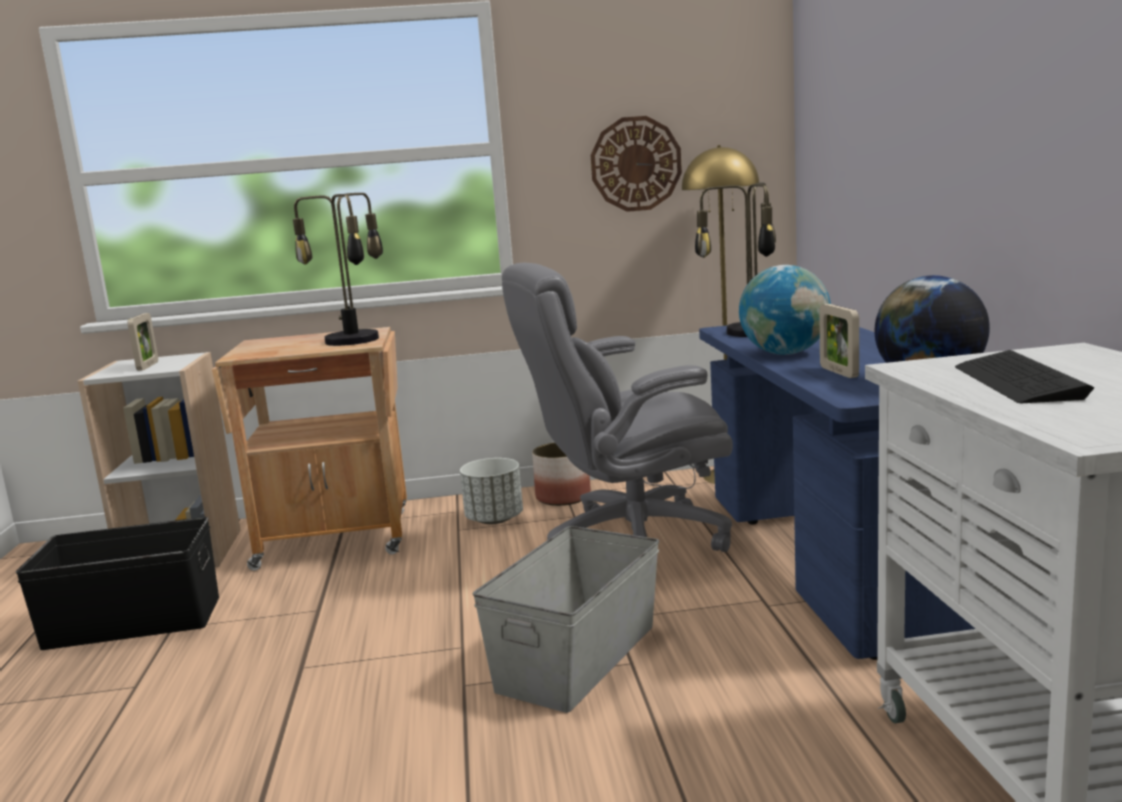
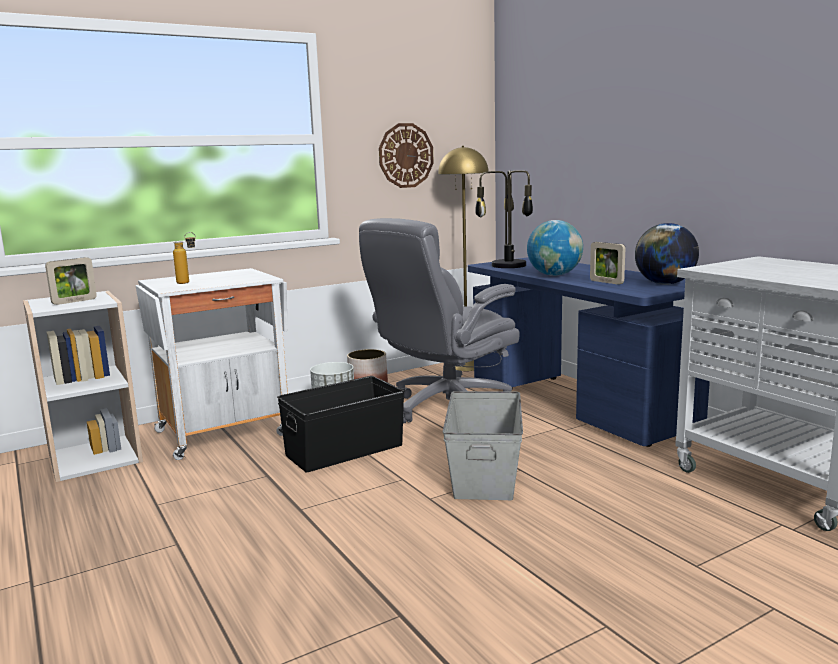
camera: 25 degrees left, 0 degrees up
black storage box [16,517,219,650] -> black storage box moved to [277,376,405,472]
picture frame [127,313,158,371] -> picture frame turned 75 degrees clockwise [45,257,97,305]
brown cart [212,327,407,571] -> white cart [135,268,288,460]
table lamp [293,193,383,346] -> none
keyboard [955,350,1095,403] -> none
none -> bottle [173,232,196,284]

